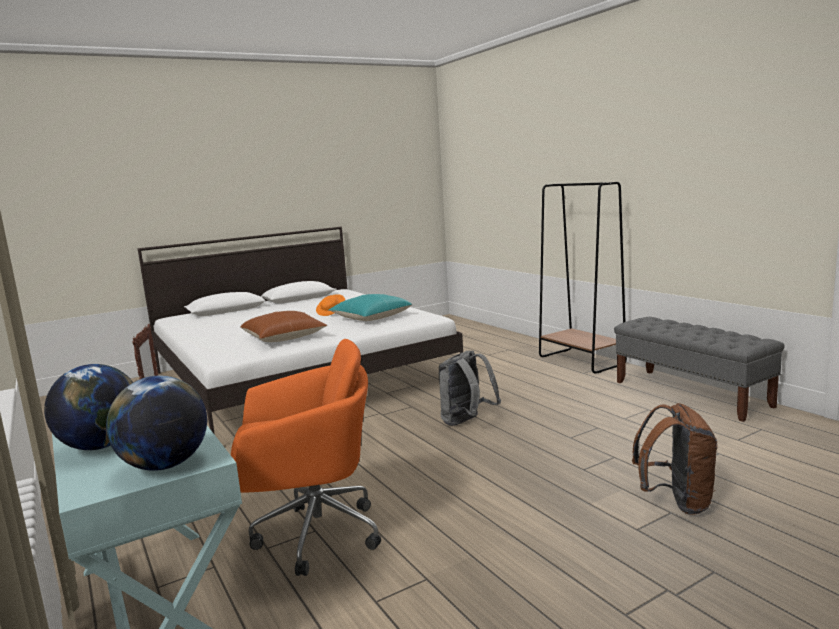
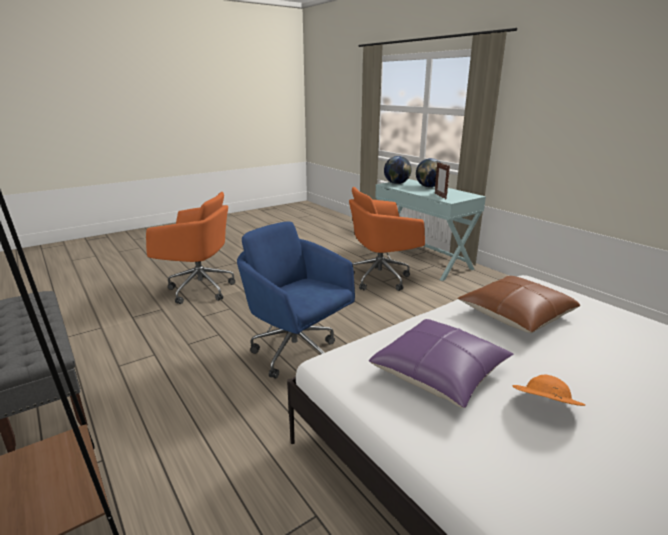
camera: 175 degrees right, 10 degrees up
turquoise pillow [329,294,412,321] -> purple pillow [369,319,513,408]
grey backpack [439,351,501,426] -> blue office chair [237,221,355,379]
brown backpack [632,403,717,515] -> orange office chair [146,192,235,304]

